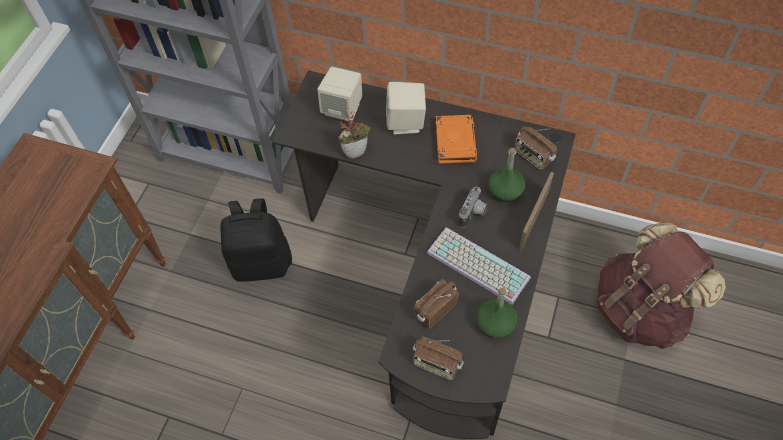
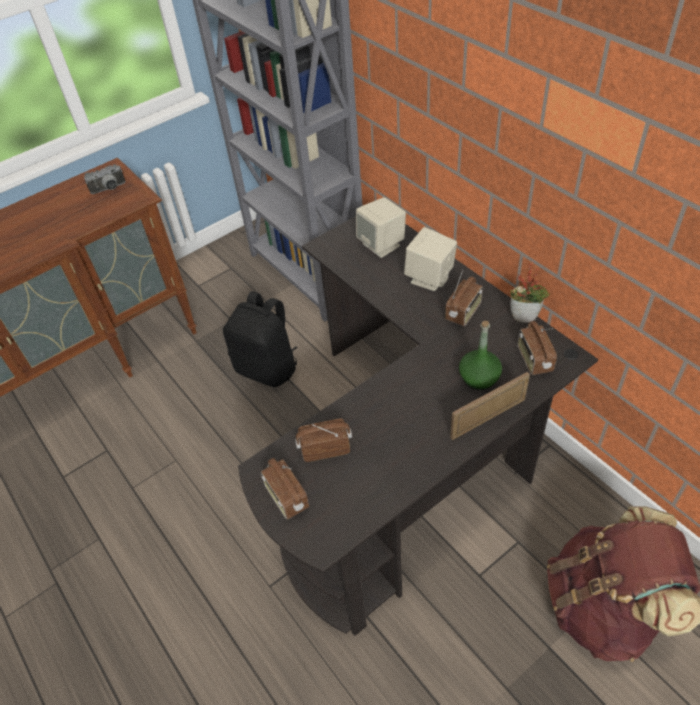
camera: 35 degrees right, 10 degrees down
potted plant [339,108,371,159] -> potted plant moved to [510,262,550,323]
keyboard [427,227,531,304] -> none
orange book [436,115,477,164] -> radio [445,270,483,326]
camera [459,187,488,228] -> camera moved to [84,164,125,194]
green bottle [476,288,517,338] -> none

